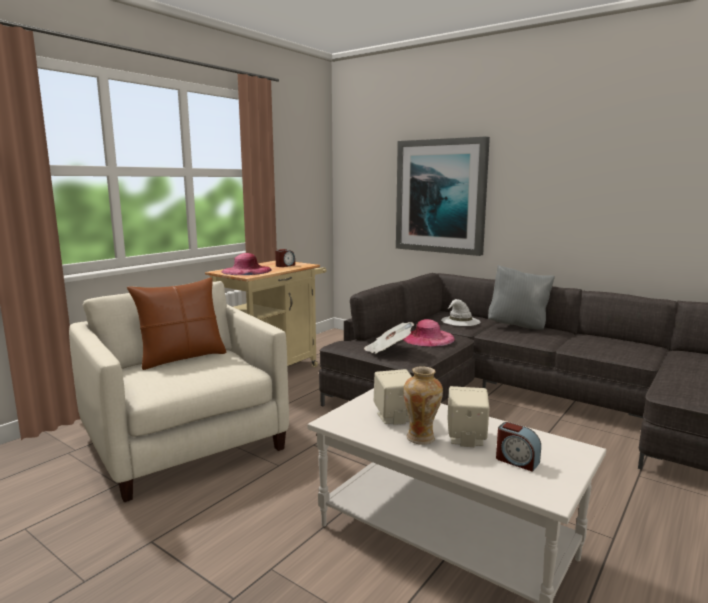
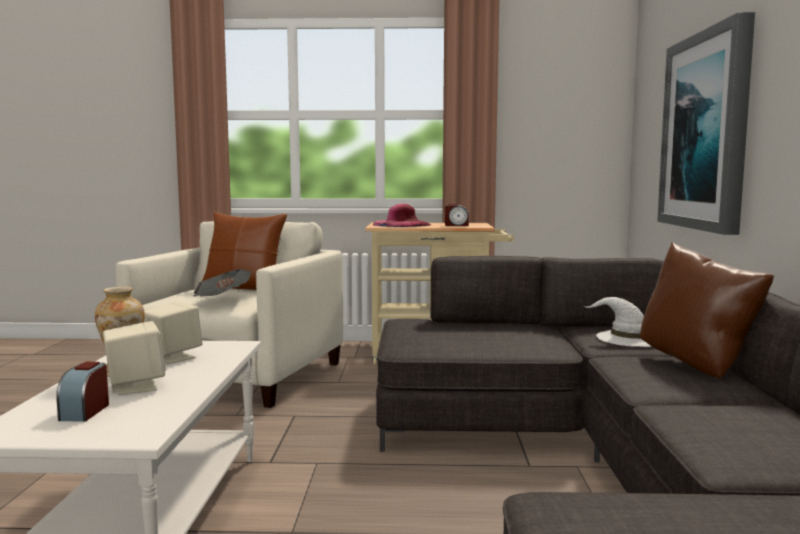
camera: 55 degrees right, 5 degrees down
newspaper [364,322,414,354] -> newspaper moved to [193,269,252,297]
pink hat [402,319,455,346] -> none
grey pillow [488,265,555,330] -> brown pillow [639,242,774,379]

